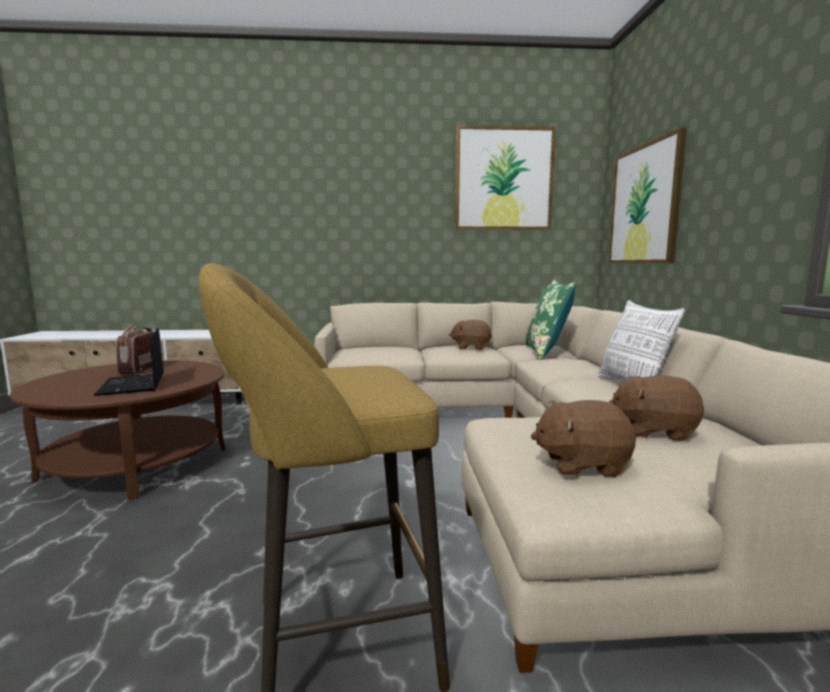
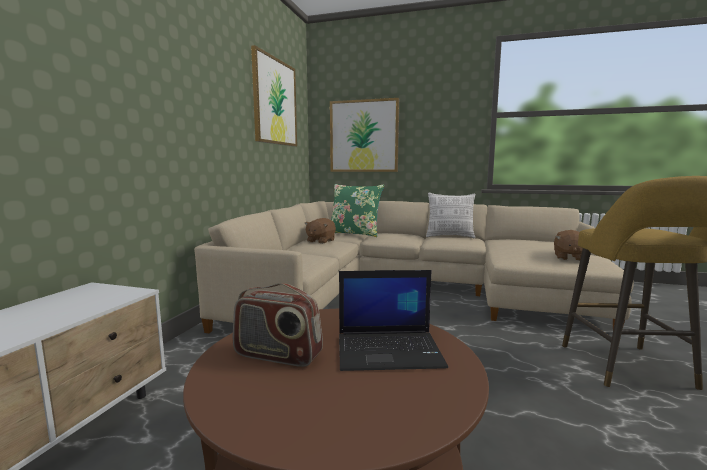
camera: 70 degrees left, 0 degrees up
brown plush toy [609,375,704,441] -> none

